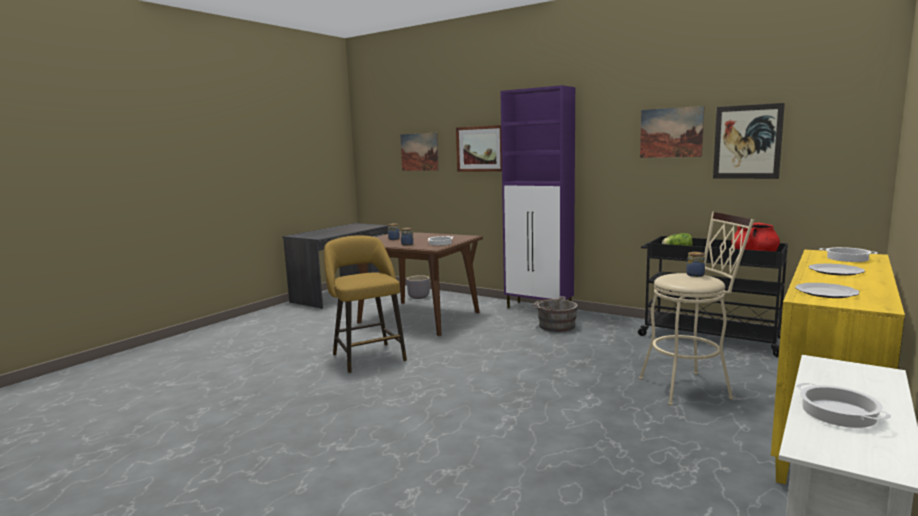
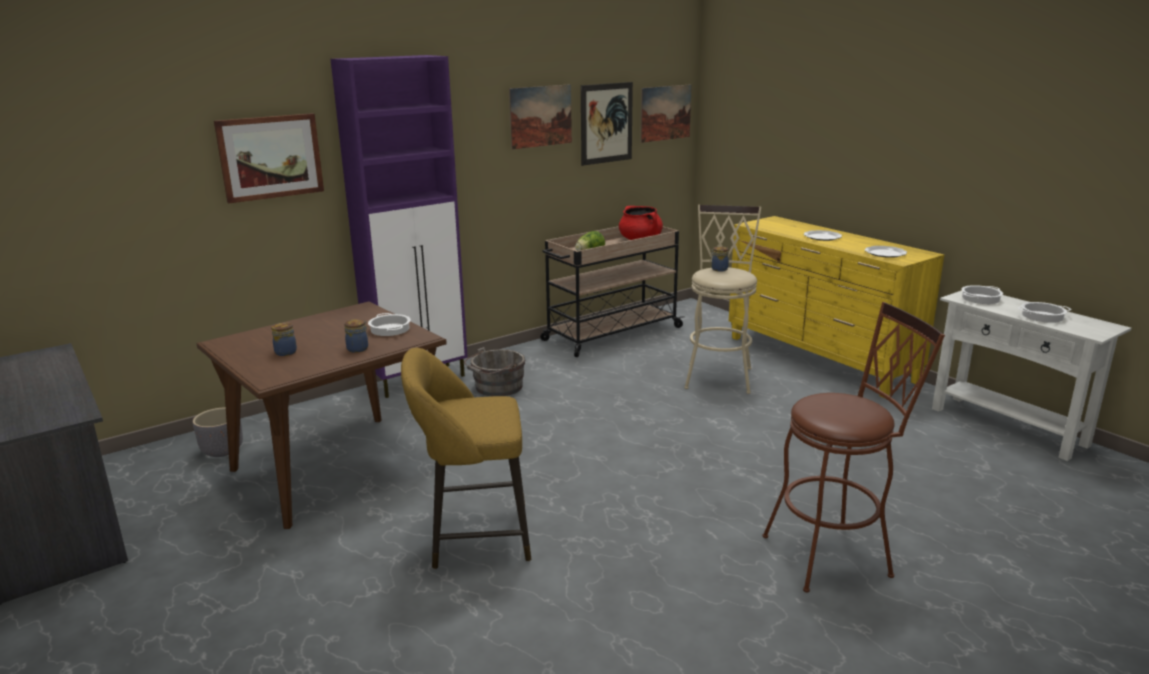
camera: 70 degrees left, 10 degrees up
picture [400,133,439,171] -> picture moved to [641,84,692,143]
black cart [638,236,788,357] -> beige cart [540,226,685,357]
cooking pot [819,247,878,262] -> cooking pot moved to [962,285,1003,304]
none -> brown stool [762,302,945,593]

